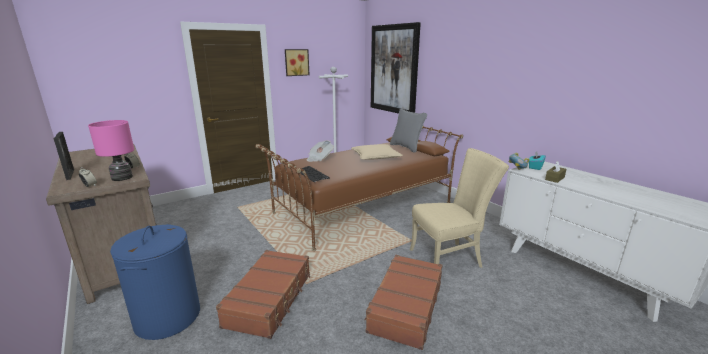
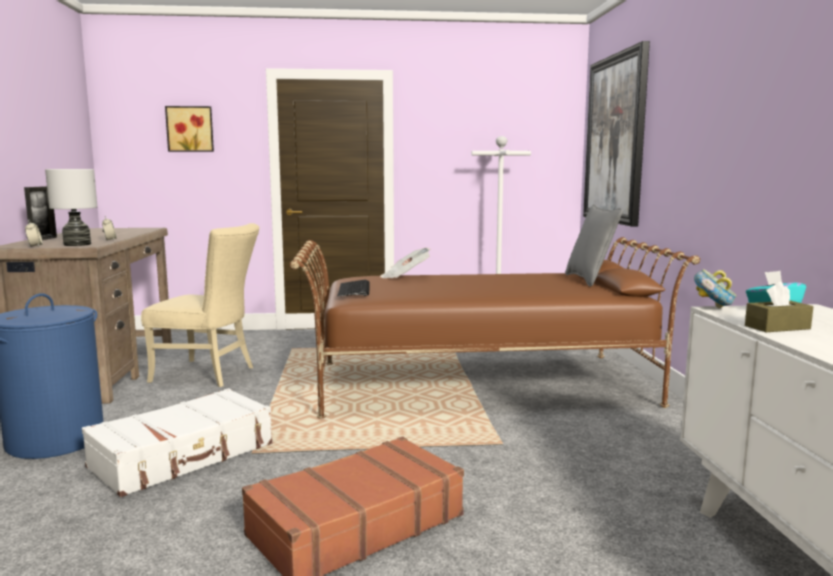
camera: 30 degrees right, 10 degrees down
pink table lamp [88,120,134,181] -> grey table lamp [45,169,97,246]
brown suitcase [216,250,311,339] -> white suitcase [82,388,273,497]
picture [285,49,309,76] -> picture moved to [165,106,214,152]
beige pillow [351,144,403,160] -> none
beige chair [410,148,509,268] -> beige chair moved to [141,223,260,387]

